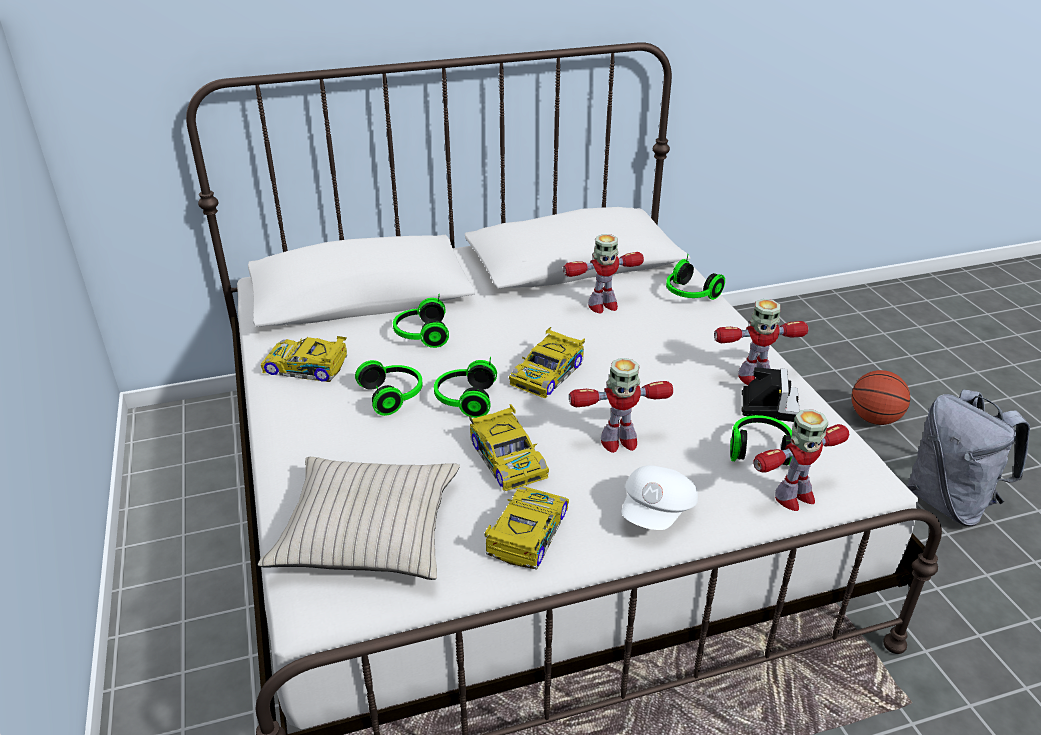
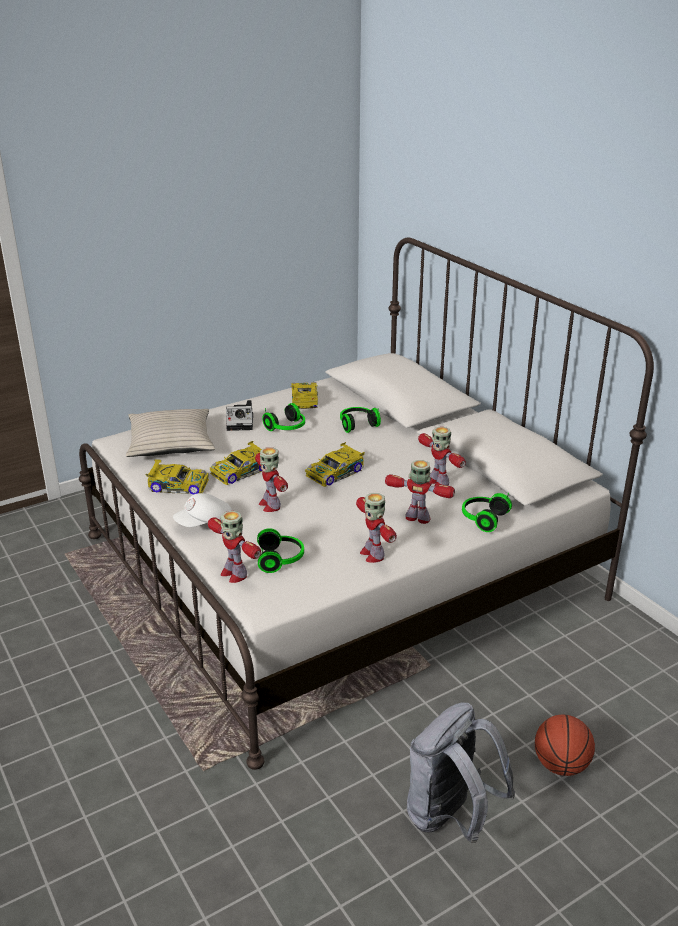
camera: 75 degrees right, 5 degrees down
headphones [434,357,497,418] -> none
toy car [509,327,585,398] -> toy car turned 60 degrees counterclockwise [305,442,365,487]
white cap [622,465,698,530] -> white cap turned 45 degrees counterclockwise [173,493,232,527]
camera [742,367,800,422] -> camera moved to [226,400,253,431]
none -> toy robot [385,460,455,524]

